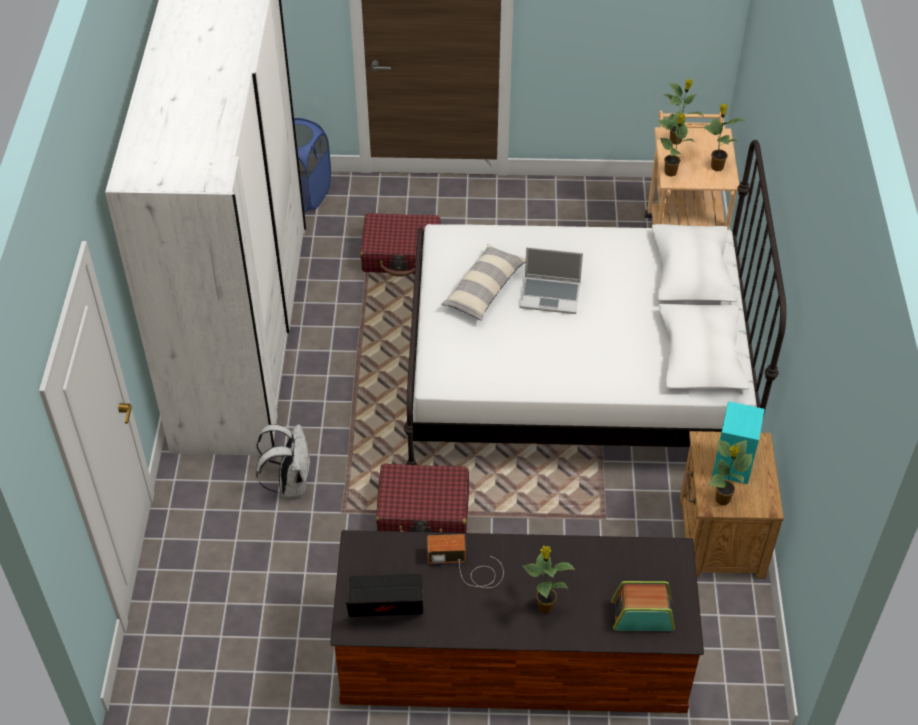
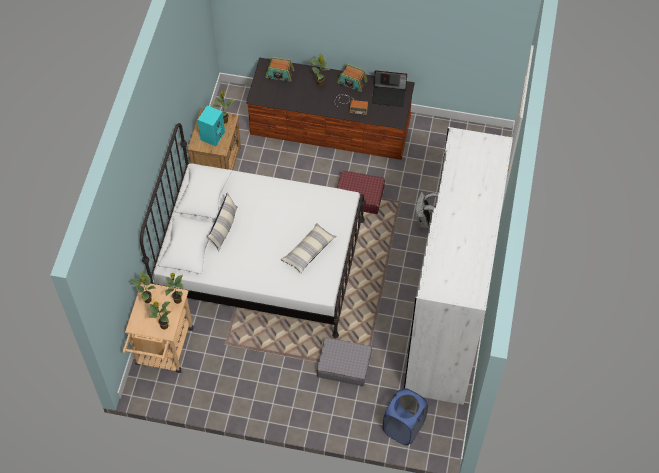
camera: 170 degrees left, 10 degrees up
red suitcase [360,213,440,277] -> grey suitcase [317,338,372,386]
laptop [520,247,583,314] -> none
none -> pillow [208,192,237,252]
none -> radio [337,64,368,92]

